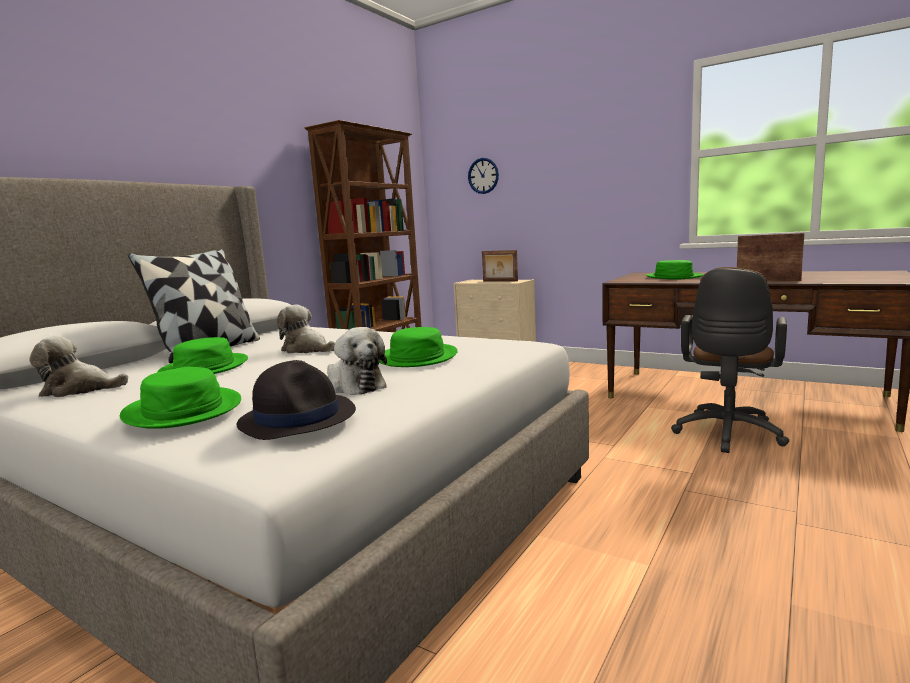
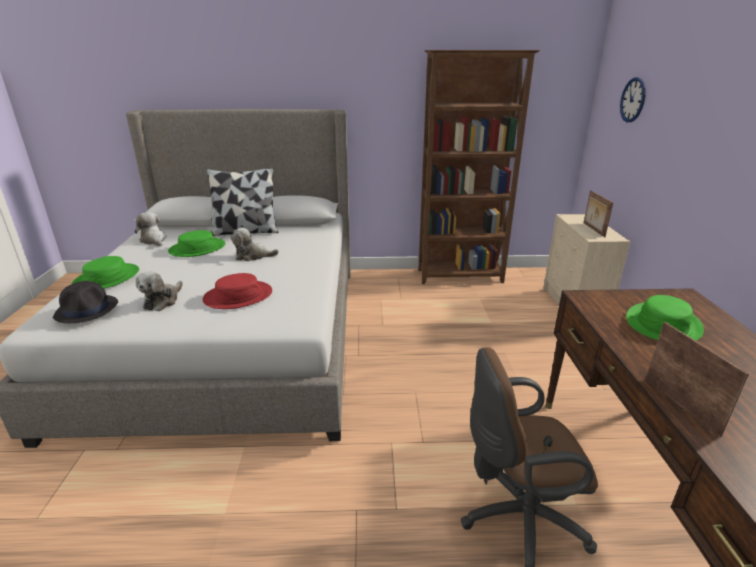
camera: 55 degrees right, 15 degrees up
plush toy [276,305,335,354] -> plush toy turned 90 degrees counterclockwise [231,227,279,261]
green hat [379,327,458,367] -> red hat [202,273,272,309]

